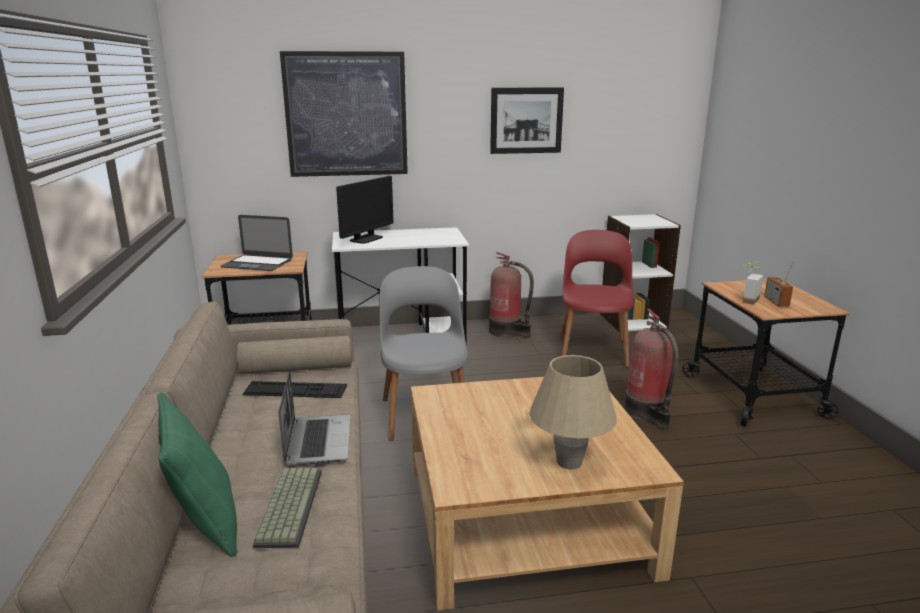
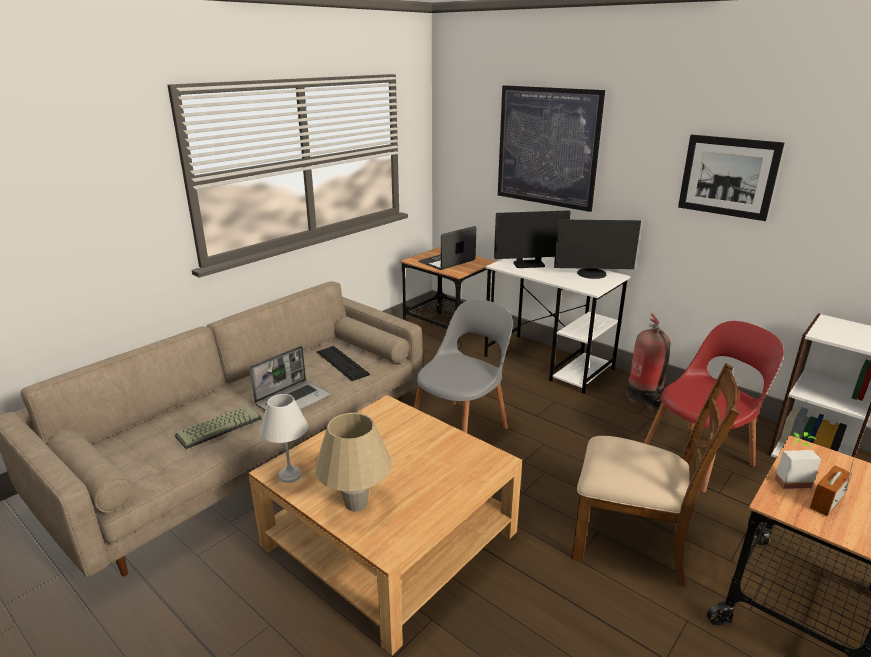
camera: 50 degrees right, 5 degrees up
green pillow [157,392,237,557] -> none
laptop [220,215,293,271] -> laptop turned 75 degrees clockwise [419,226,476,270]
fire extinguisher [624,309,678,430] -> brown chair [572,363,739,587]
none -> white table lamp [260,394,308,483]
none -> monitor [554,219,641,279]

